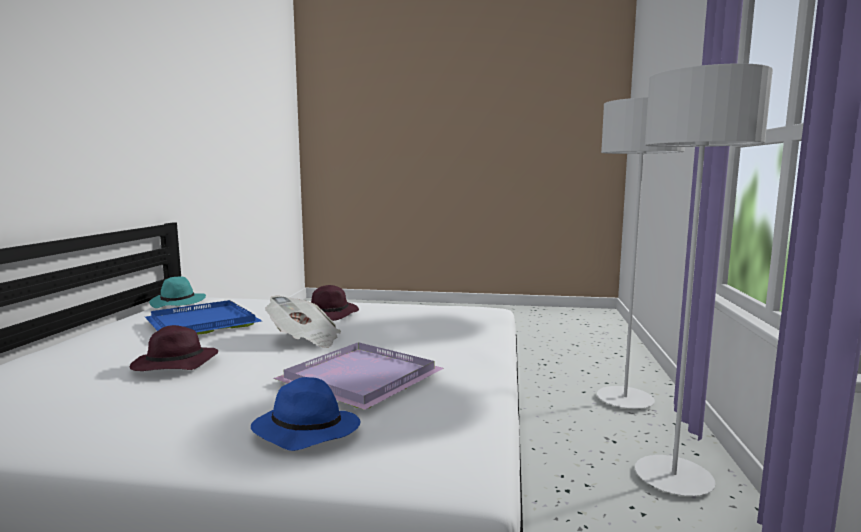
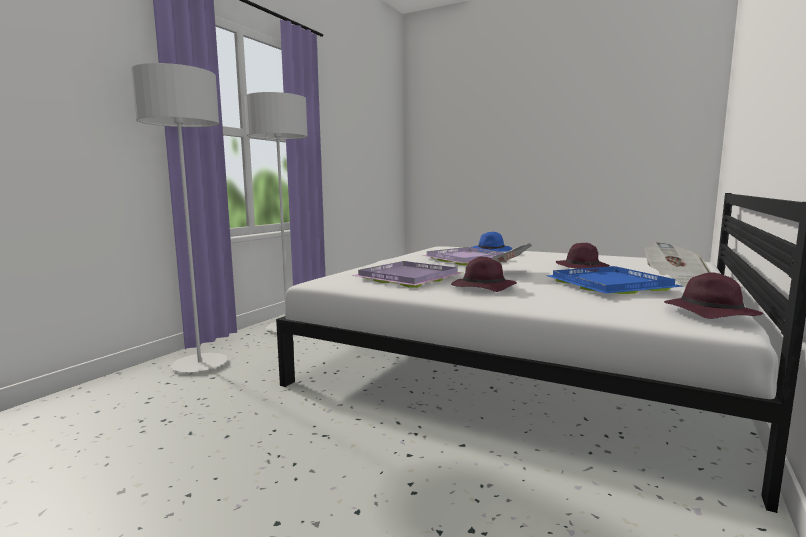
camera: 160 degrees left, 0 degrees up
turquoise hat [149,277,206,308] -> purple hat [664,272,763,319]
none -> purple tray [351,261,463,288]
none -> newspaper [644,242,711,287]

